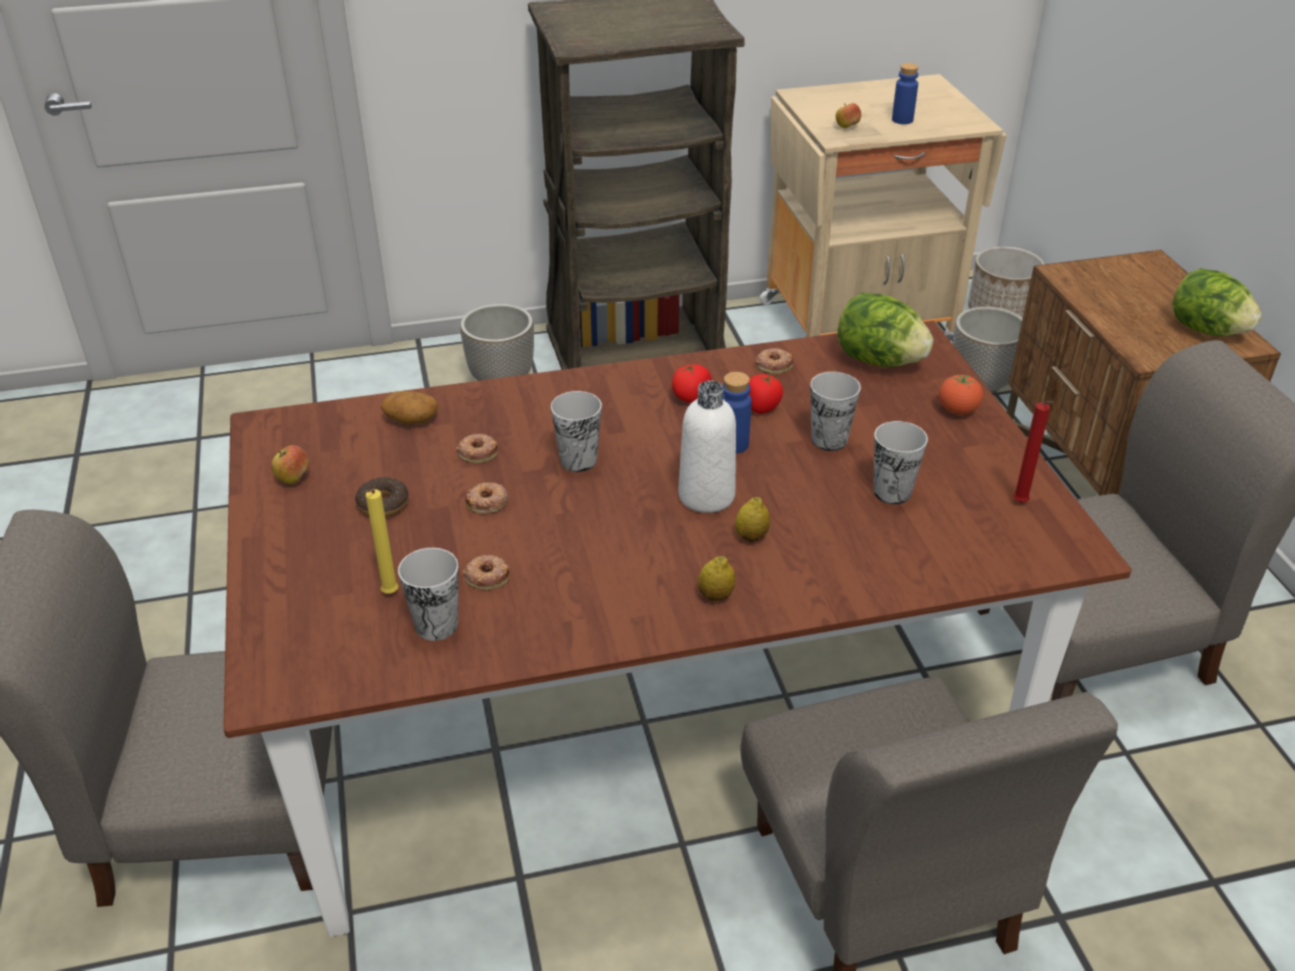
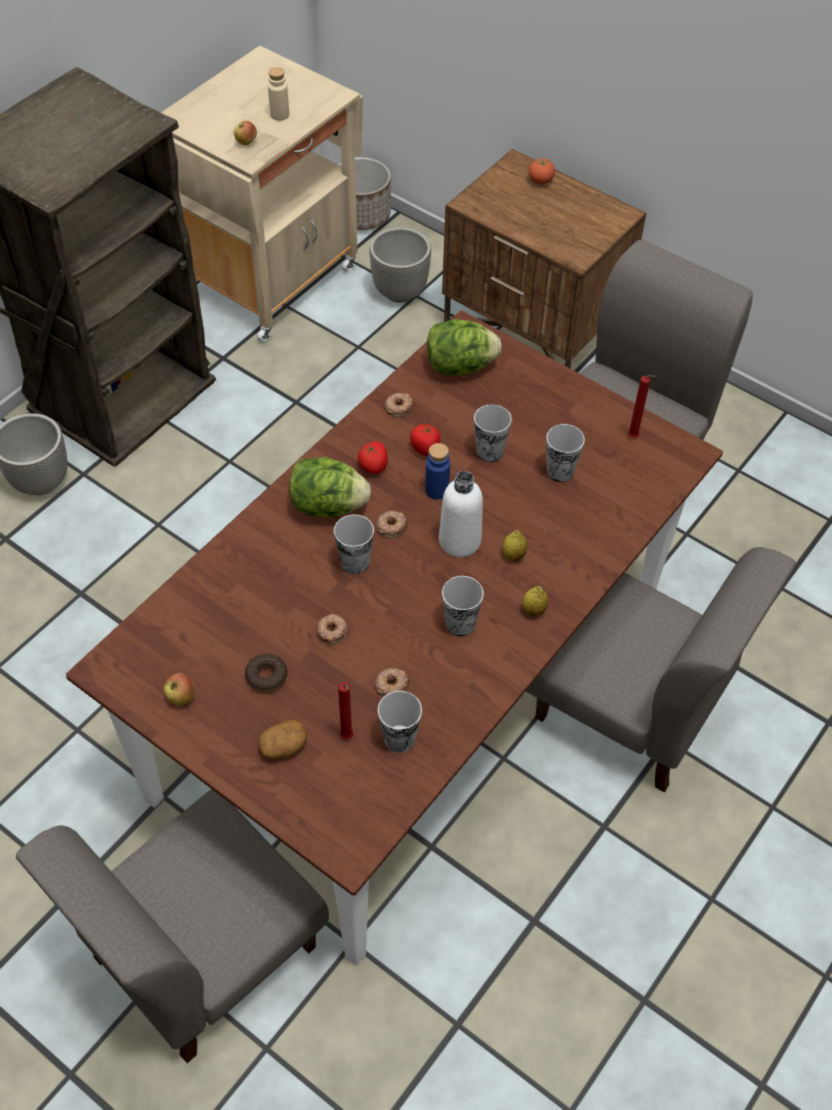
camera: 40 degrees left, 15 degrees up
yellow candle [365,489,399,593] -> red candle [338,682,353,740]
potato [381,391,439,424] -> potato moved to [258,720,307,759]
donut [456,433,498,463] -> donut moved to [376,511,408,538]
blue bottle [892,63,918,124] -> beige bottle [268,67,289,121]
tomato [939,374,983,415] -> tomato moved to [529,158,555,184]
lettuce [1172,268,1262,336] -> lettuce moved to [289,457,371,517]
none -> cup [442,576,484,636]

